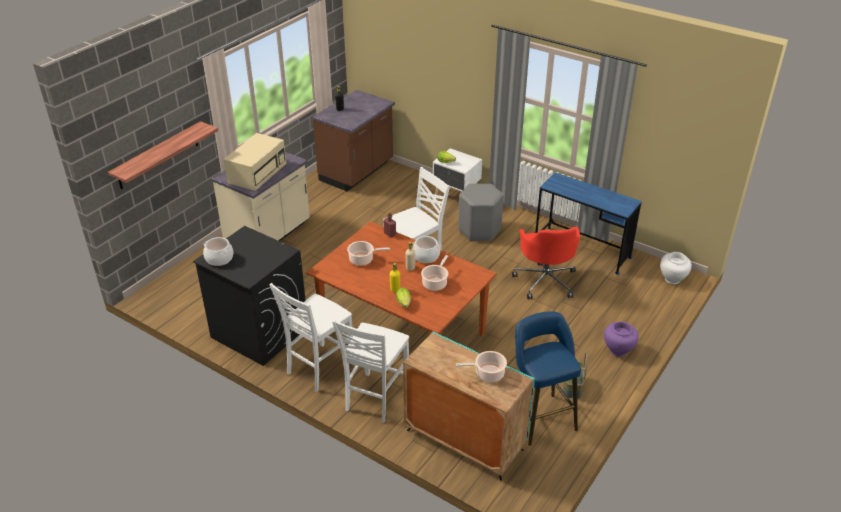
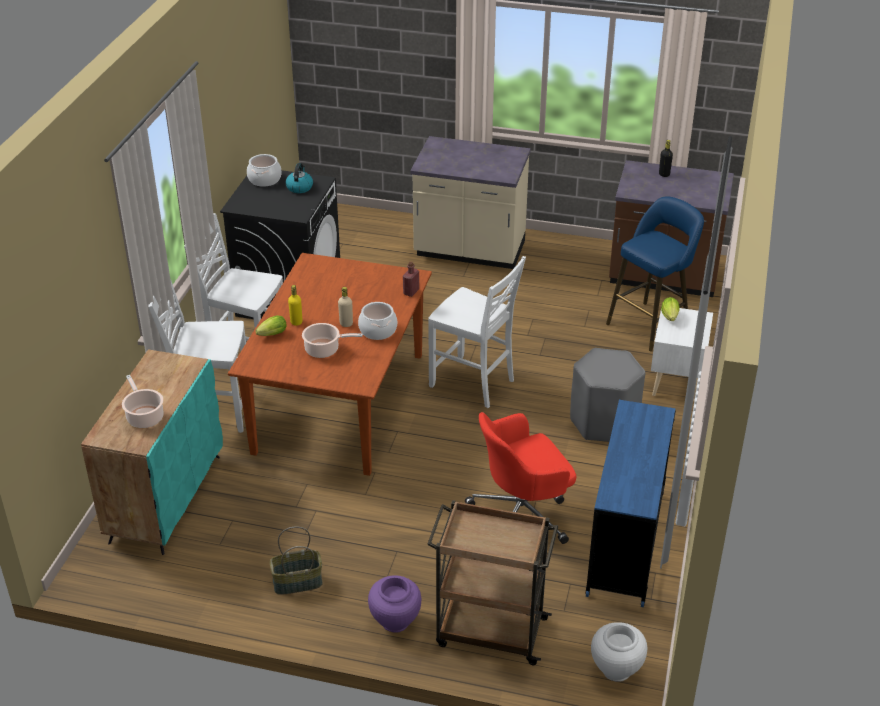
camera: 70 degrees right, 0 degrees up
shelf [108,121,218,189] -> none
beige microwave [223,133,286,191] -> none
cooking pot [347,241,390,266] -> none
blue stool [515,311,581,446] -> blue stool moved to [606,196,704,352]
none -> kettle [285,163,313,193]
none -> brown cart [427,500,558,665]

